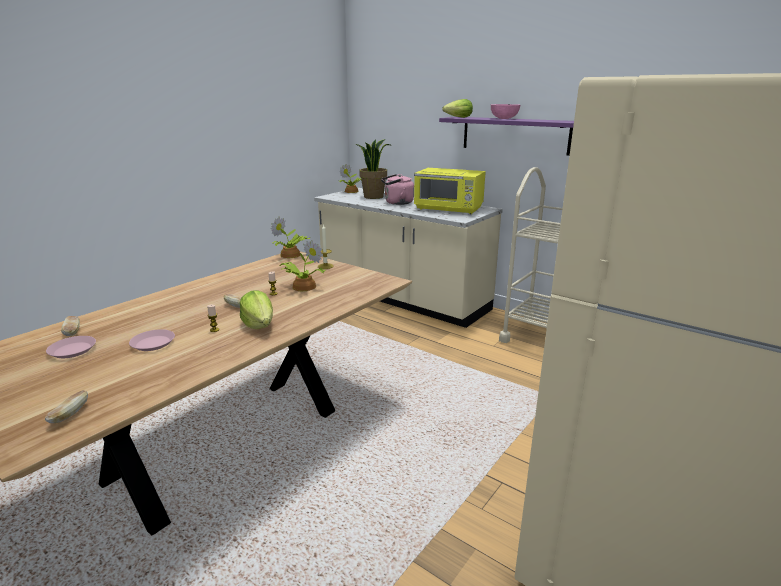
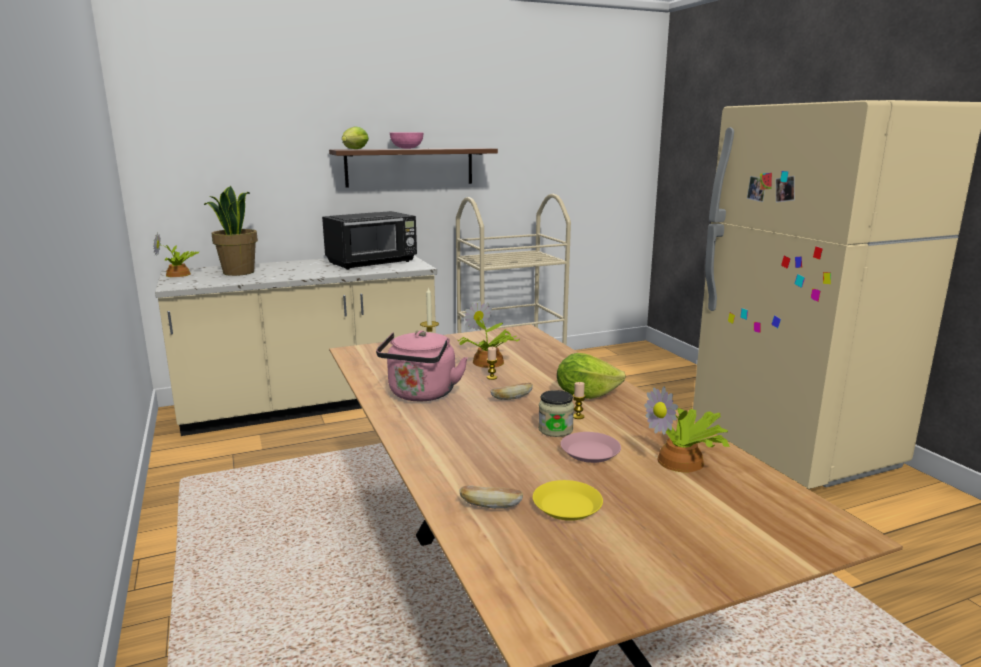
camera: 60 degrees left, 5 degrees down
bread [45,390,88,423] -> none
pink plate [46,336,96,358] -> yellow plate [533,480,603,521]
potted plant [271,217,310,258] -> potted plant moved to [644,386,730,472]
pink kettle [381,174,414,205] -> pink kettle moved to [376,330,468,402]
yellow microwave [414,168,486,214] -> black microwave [322,211,417,270]
purple shelf [439,117,574,156] -> brown shelf [329,148,498,188]
none -> jar [538,390,574,437]

